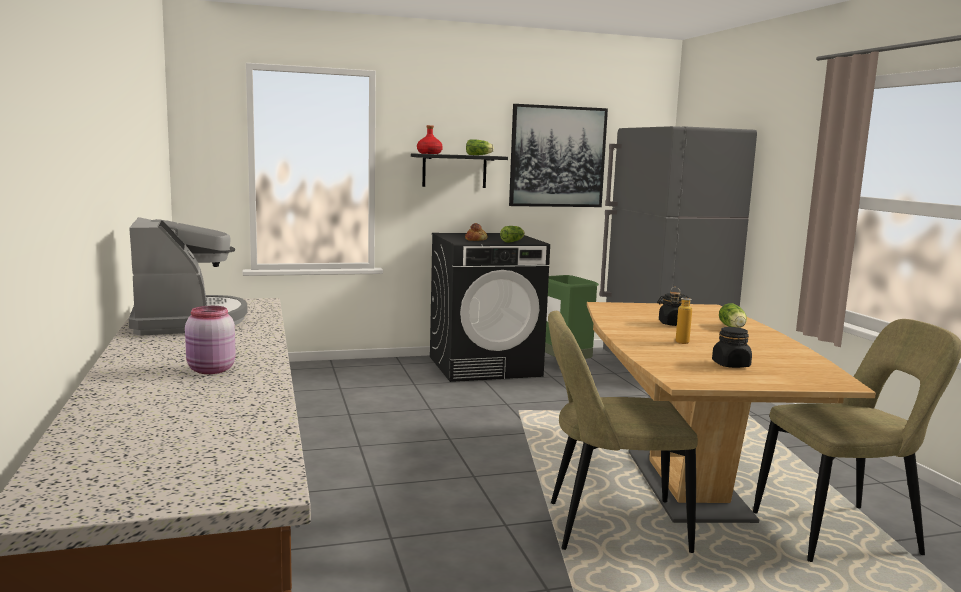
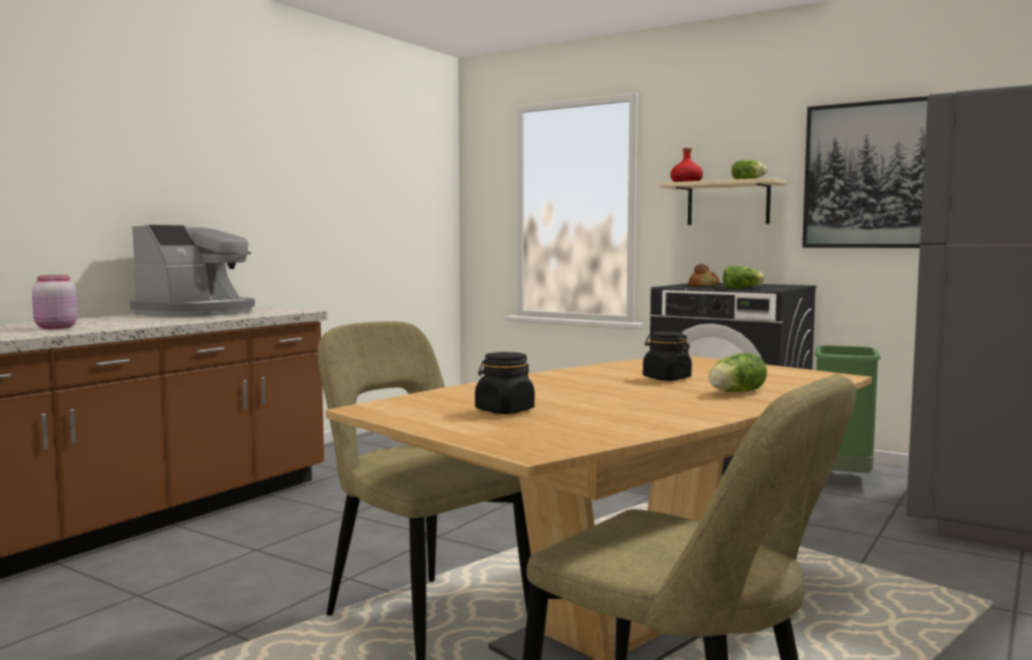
camera: 50 degrees right, 5 degrees down
black shelf [411,153,508,188] -> beige shelf [658,178,787,225]
bottle [670,287,692,344] -> none

